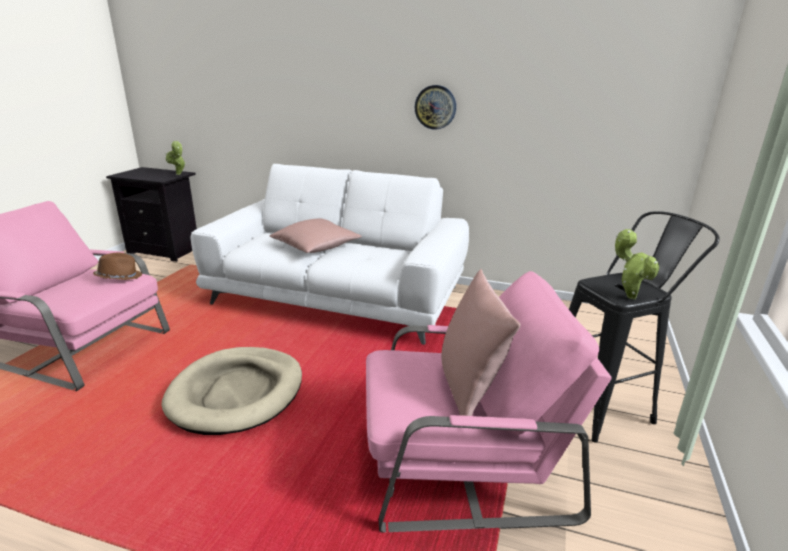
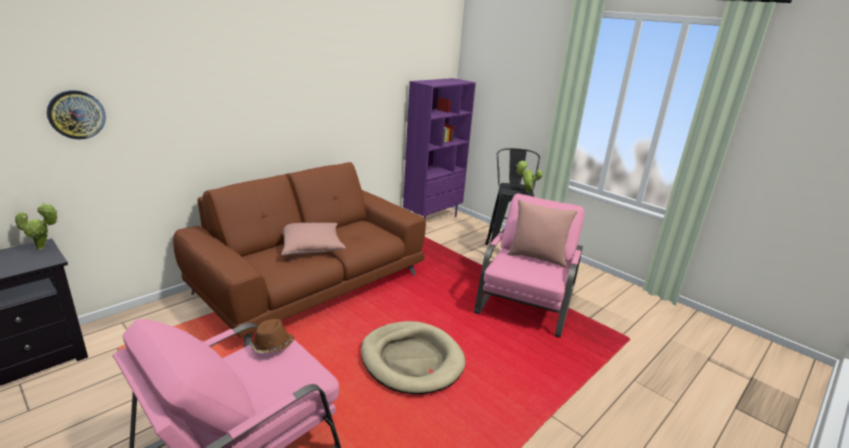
camera: 65 degrees left, 0 degrees up
white sofa [190,164,469,345] -> brown sofa [173,162,426,347]
wall clock [415,85,456,130] -> wall clock moved to [47,90,106,139]
none -> purple bookcase [403,78,476,220]

